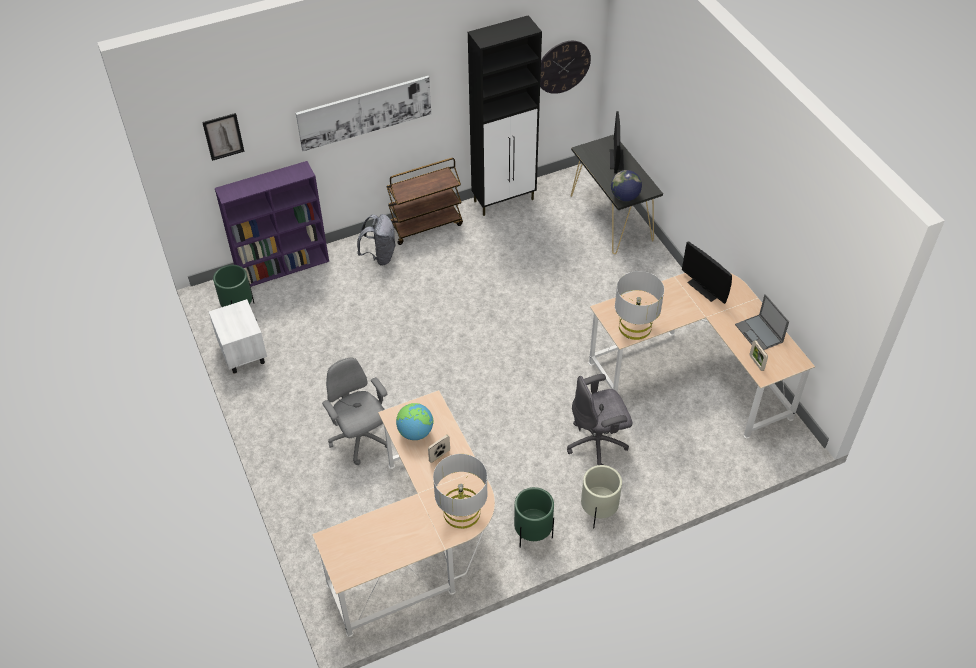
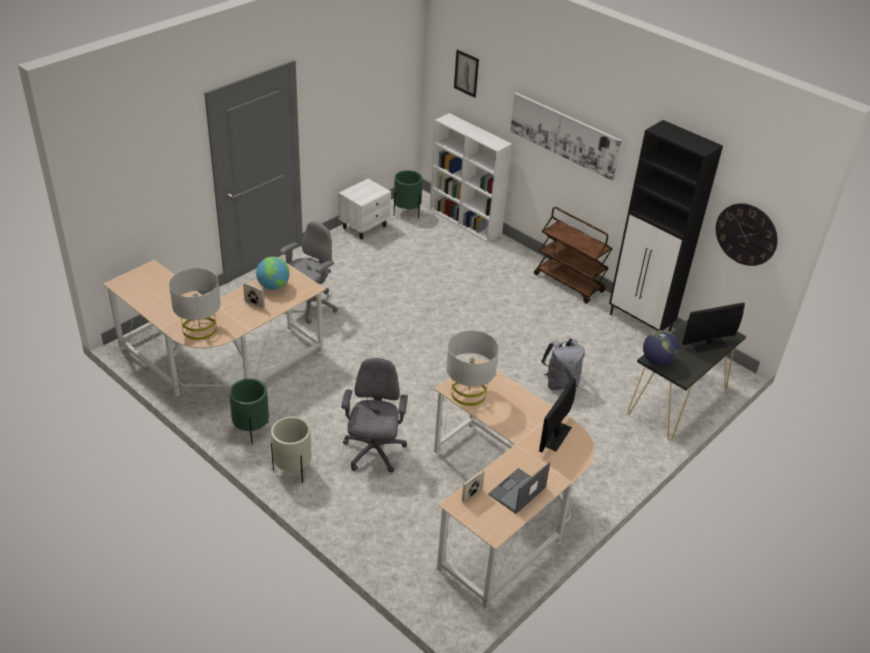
camera: 65 degrees right, 10 degrees down
purple bookcase [215,161,329,287] -> white bookcase [430,113,512,242]
grey backpack [357,214,395,266] -> grey backpack moved to [541,338,585,390]
grey office chair [567,374,632,465] -> grey office chair turned 45 degrees clockwise [341,358,408,473]

